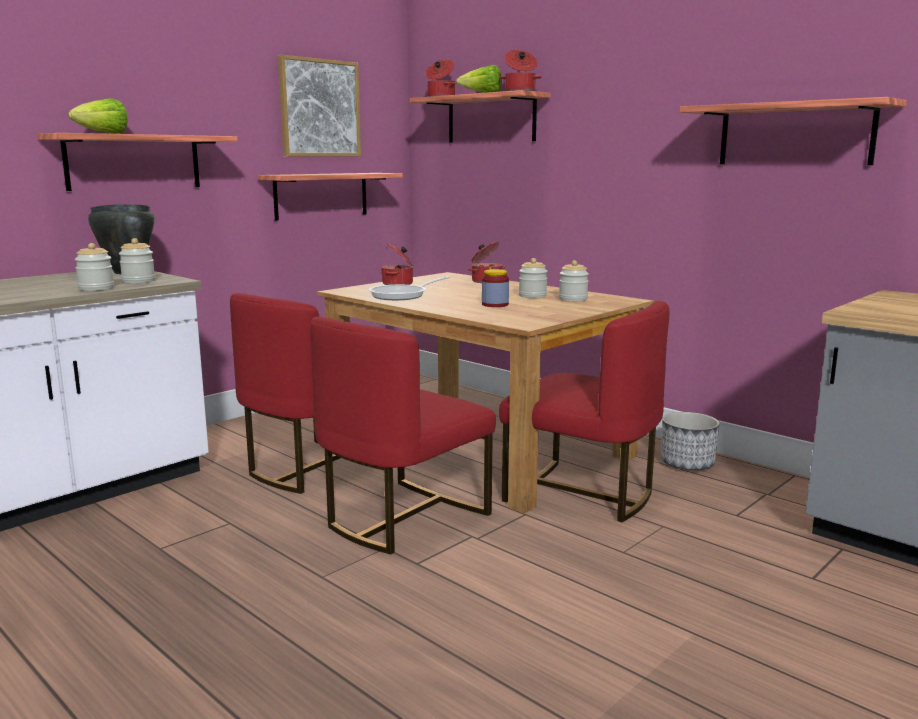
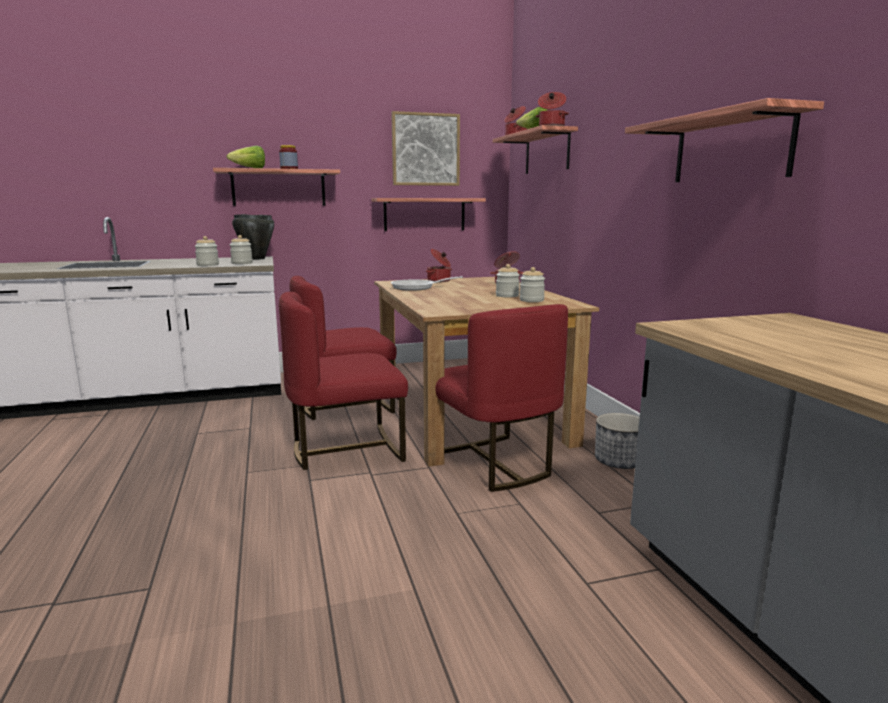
camera: 30 degrees right, 0 degrees up
jar [482,269,509,307] -> jar moved to [279,145,298,169]

